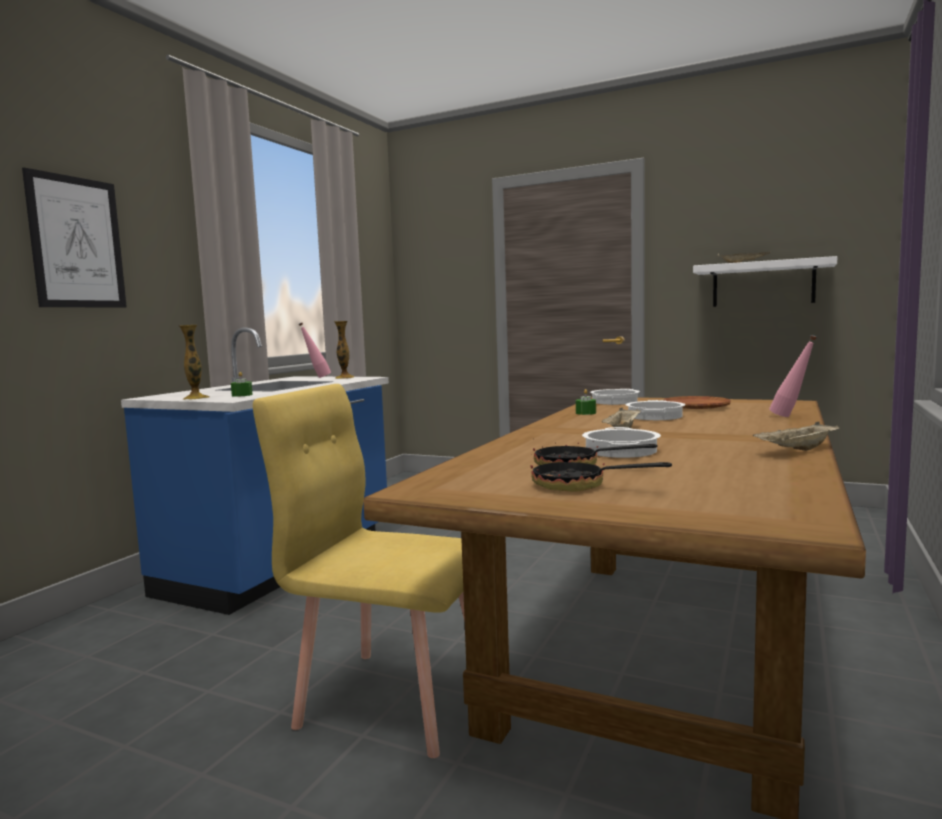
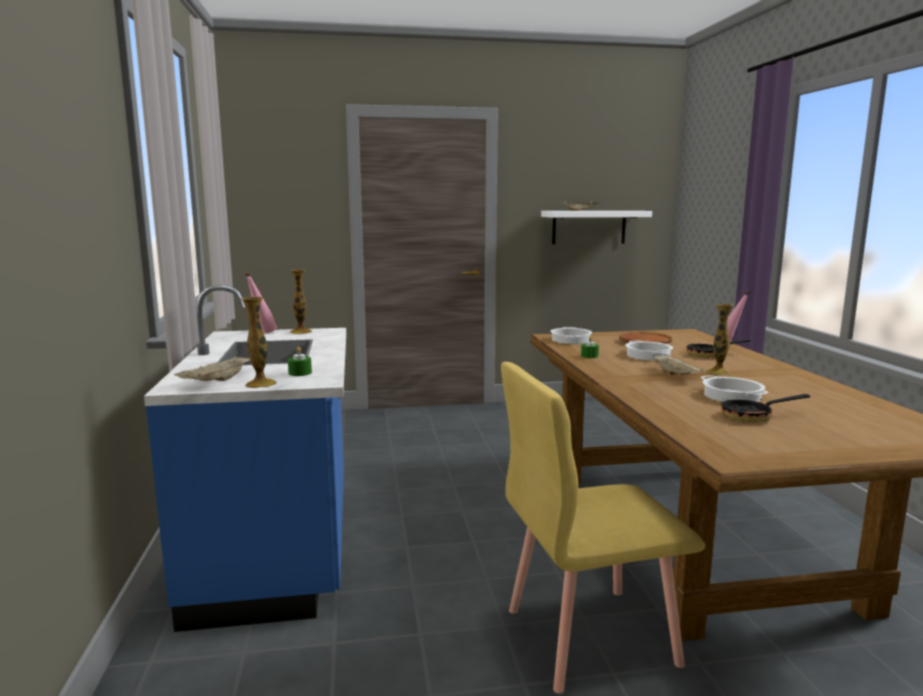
camera: 35 degrees left, 5 degrees up
picture [22,168,127,308] -> none
frying pan [530,448,672,492] -> frying pan moved to [686,336,751,357]
beige tray [753,422,840,451] -> beige tray moved to [174,355,250,381]
none -> vase [707,304,734,375]

